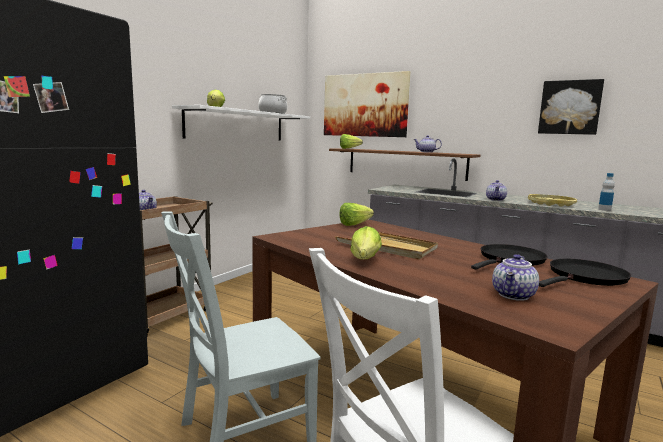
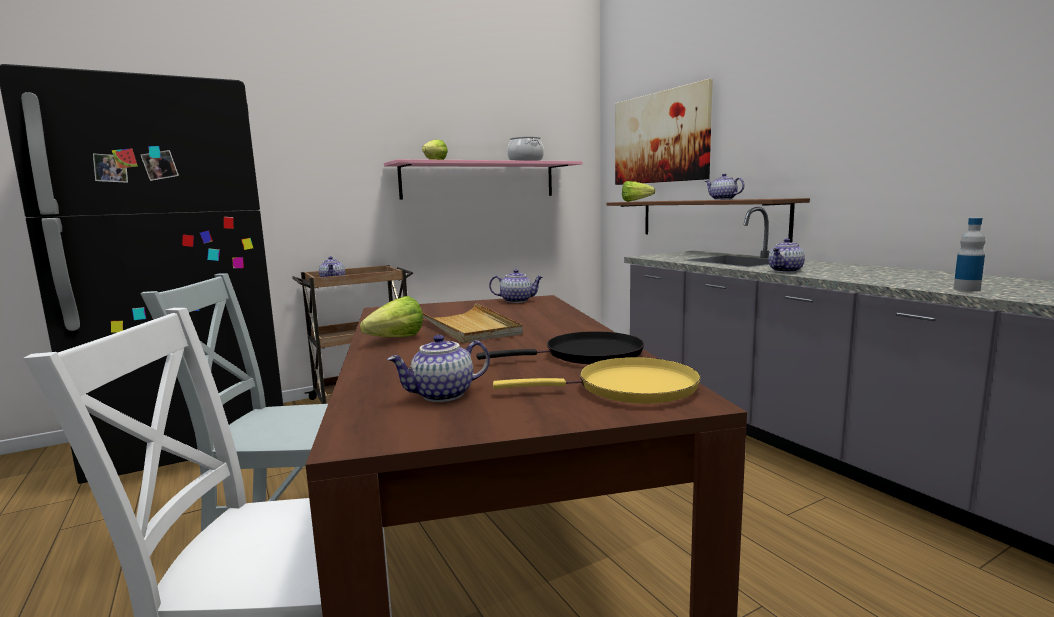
camera: 30 degrees right, 0 degrees up
white shelf [172,105,310,140] -> pink shelf [384,159,583,200]
lettuce [339,203,374,226] -> teapot [489,269,543,303]
yellow tray [528,194,577,207] -> none
picture [538,79,604,135] -> none
black frying pan [539,259,631,287] -> yellow frying pan [493,357,701,404]

